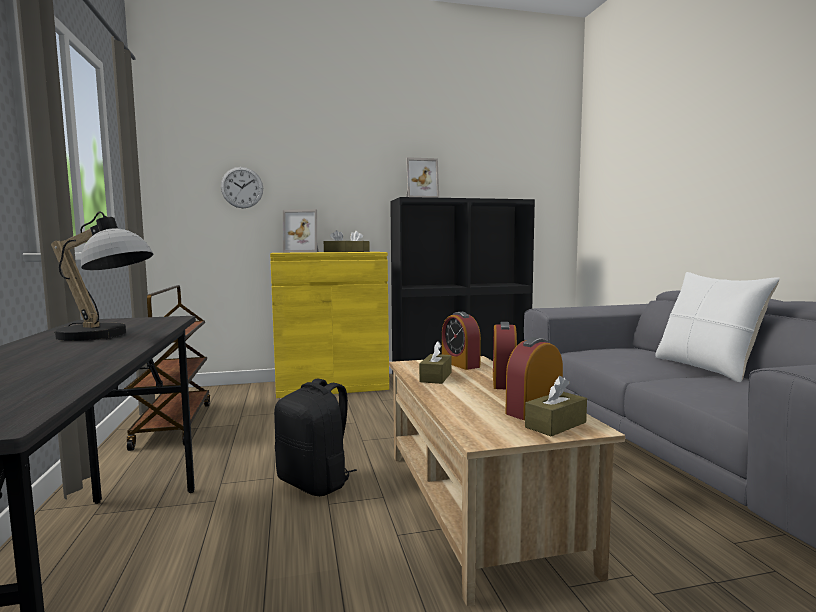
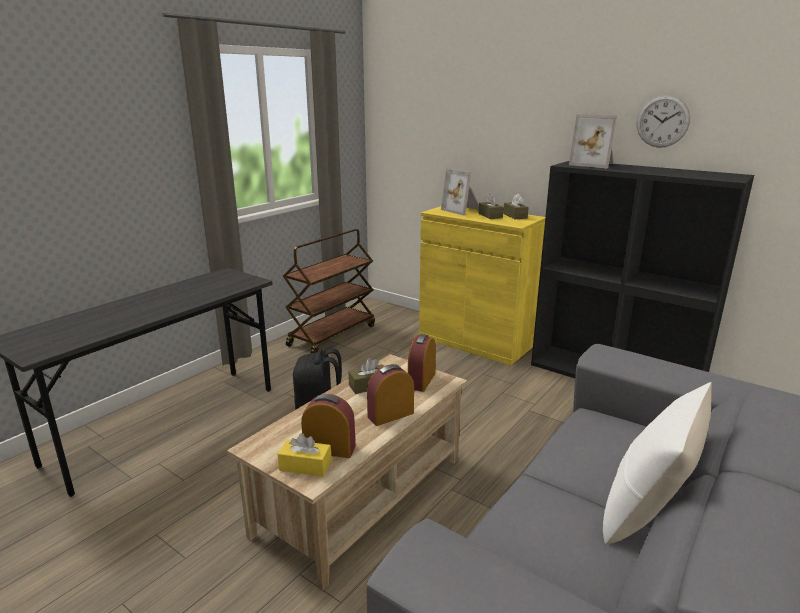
camera: 50 degrees right, 15 degrees up
table lamp [51,211,153,341] -> none
wall clock [221,167,263,208] -> wall clock moved to [637,95,690,148]
brown tissue box [525,376,587,437] -> yellow tissue box [278,433,332,477]

